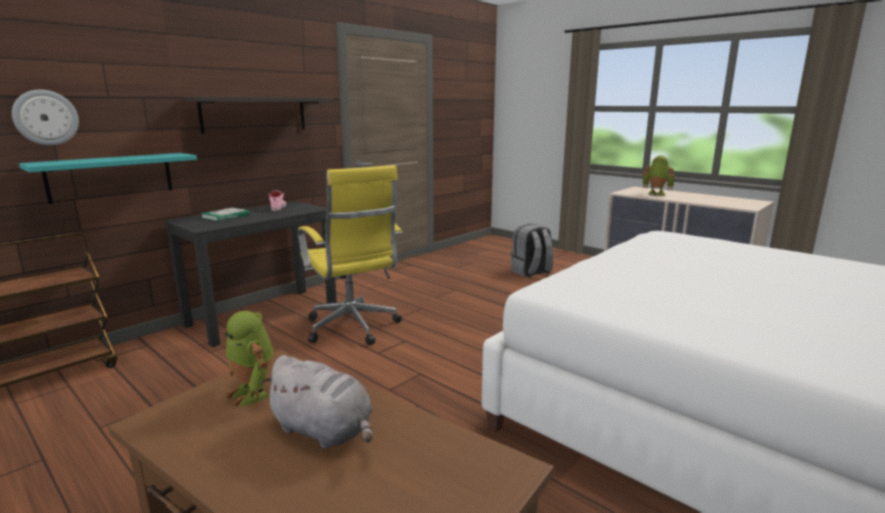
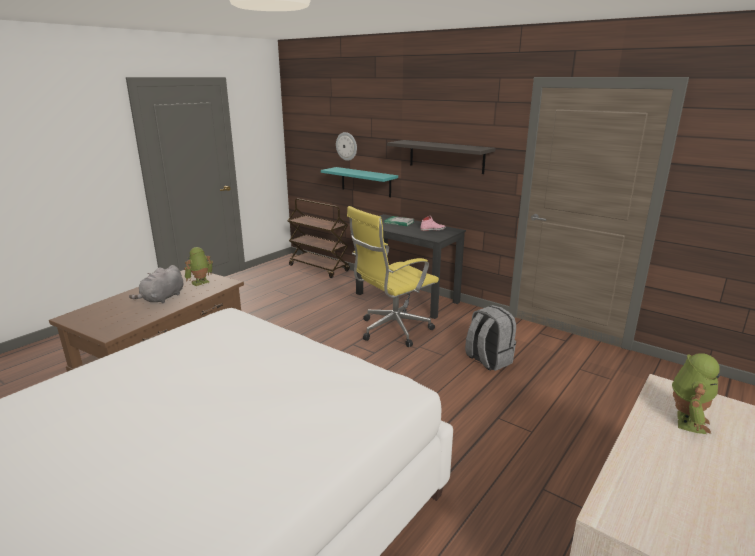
camera: 85 degrees right, 5 degrees up
grey backpack [511,223,553,277] -> grey backpack moved to [465,305,516,371]

